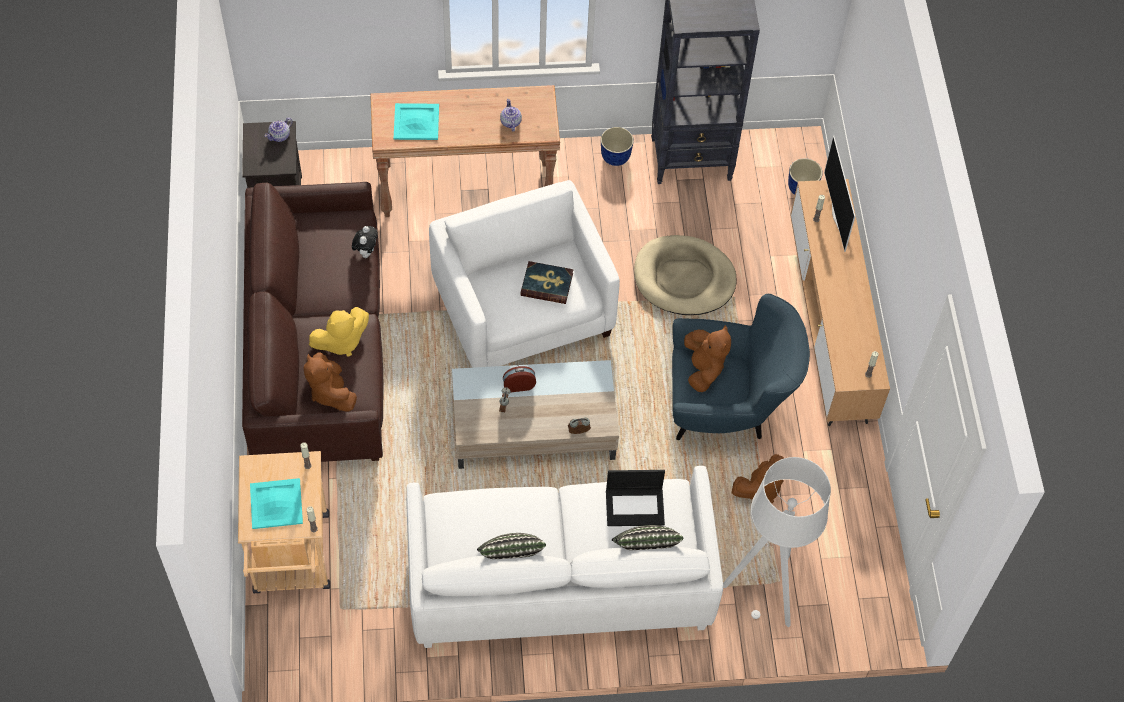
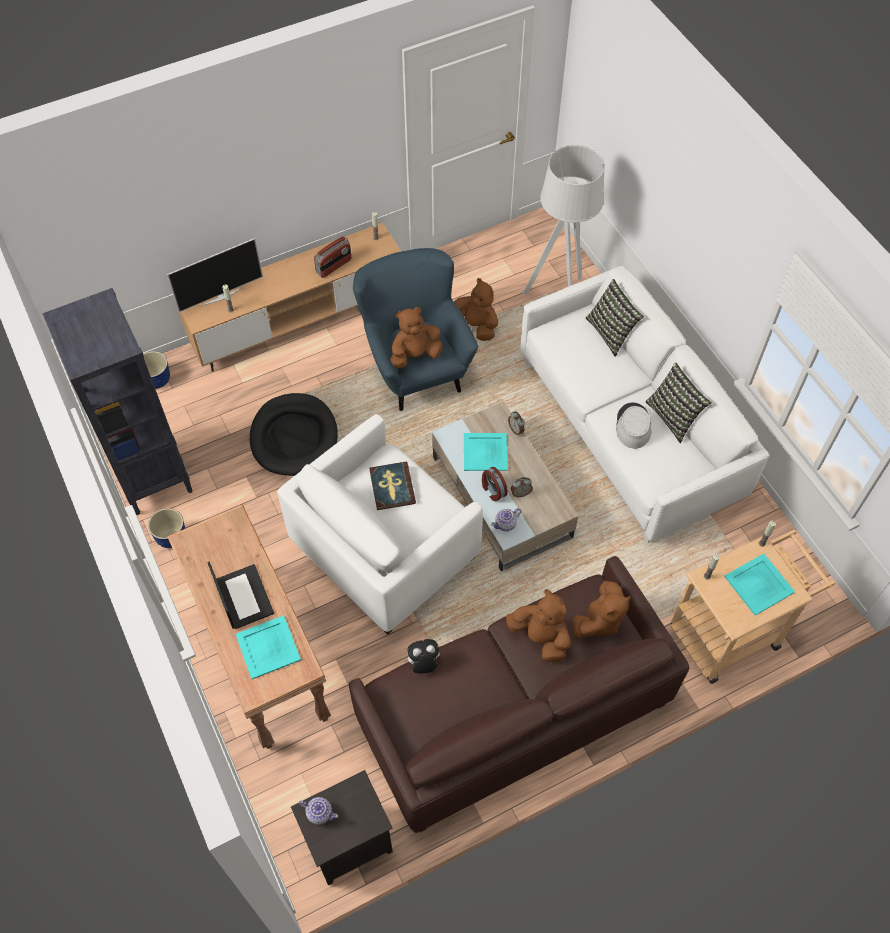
camera: 110 degrees left, 0 degrees up
yellow plush toy [309,307,369,357] -> brown plush toy [506,589,571,662]
teapot [500,99,522,132] -> teapot moved to [491,508,521,531]
laptop [606,470,665,526] -> laptop moved to [207,561,274,629]
beige dog bed [634,235,736,315] -> black dog bed [250,393,338,476]
none -> radio [314,236,351,278]
none -> turquoise tray [464,433,508,471]
none -> grey hat [616,402,651,449]

